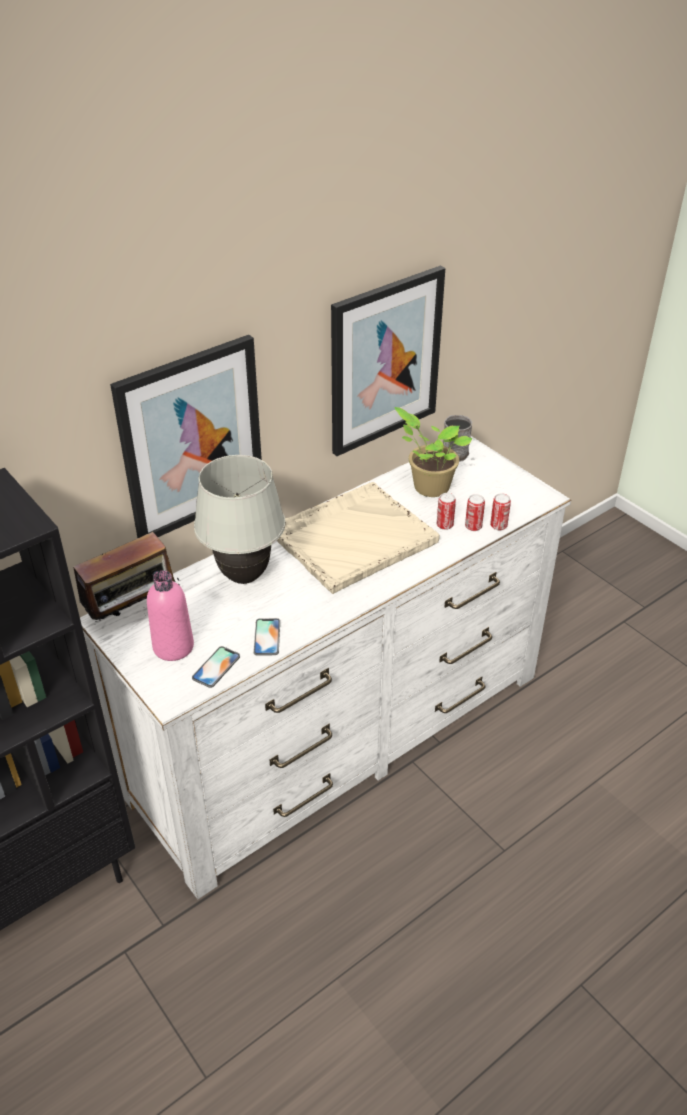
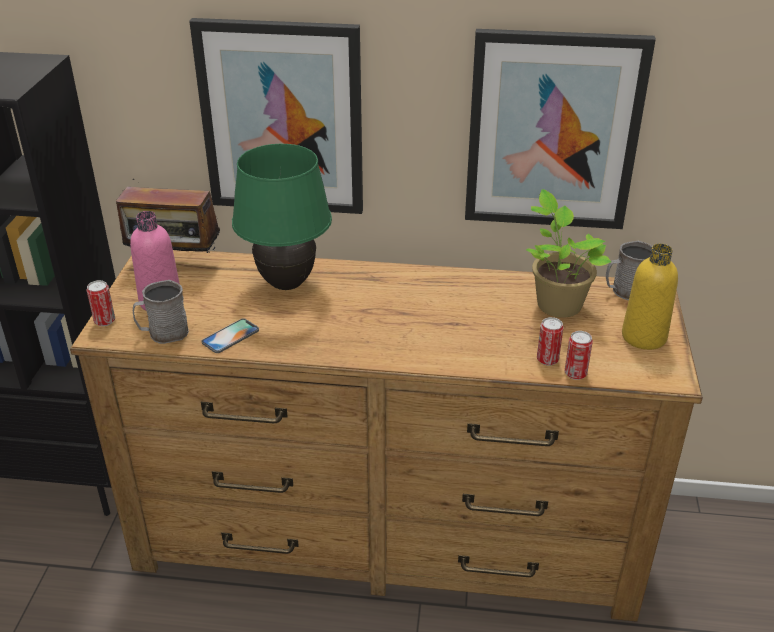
camera: 45 degrees right, 5 degrees down
white dresser [80,436,571,899] -> brown dresser [70,250,703,622]
phone [192,646,240,688] -> grey mug [133,280,189,344]
white table lamp [194,455,286,584] -> green table lamp [232,144,332,290]
beige tray [277,482,440,594] -> none
can [437,493,456,530] -> can moved to [87,280,115,326]
none -> yellow bottle [622,244,678,350]

